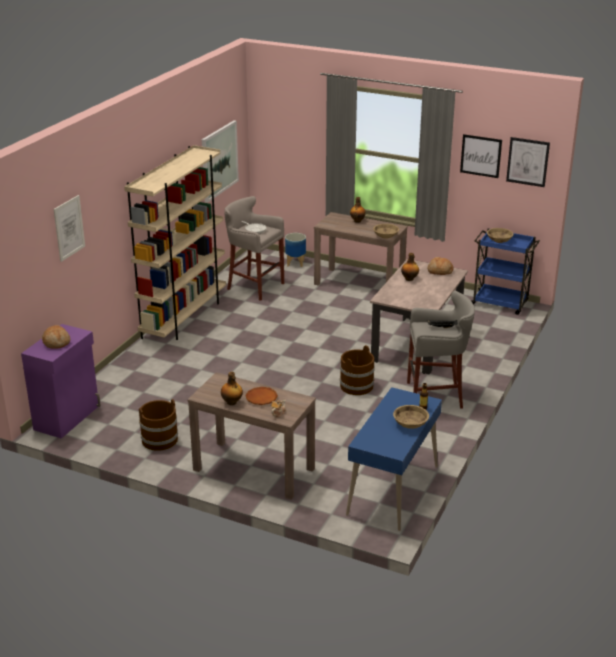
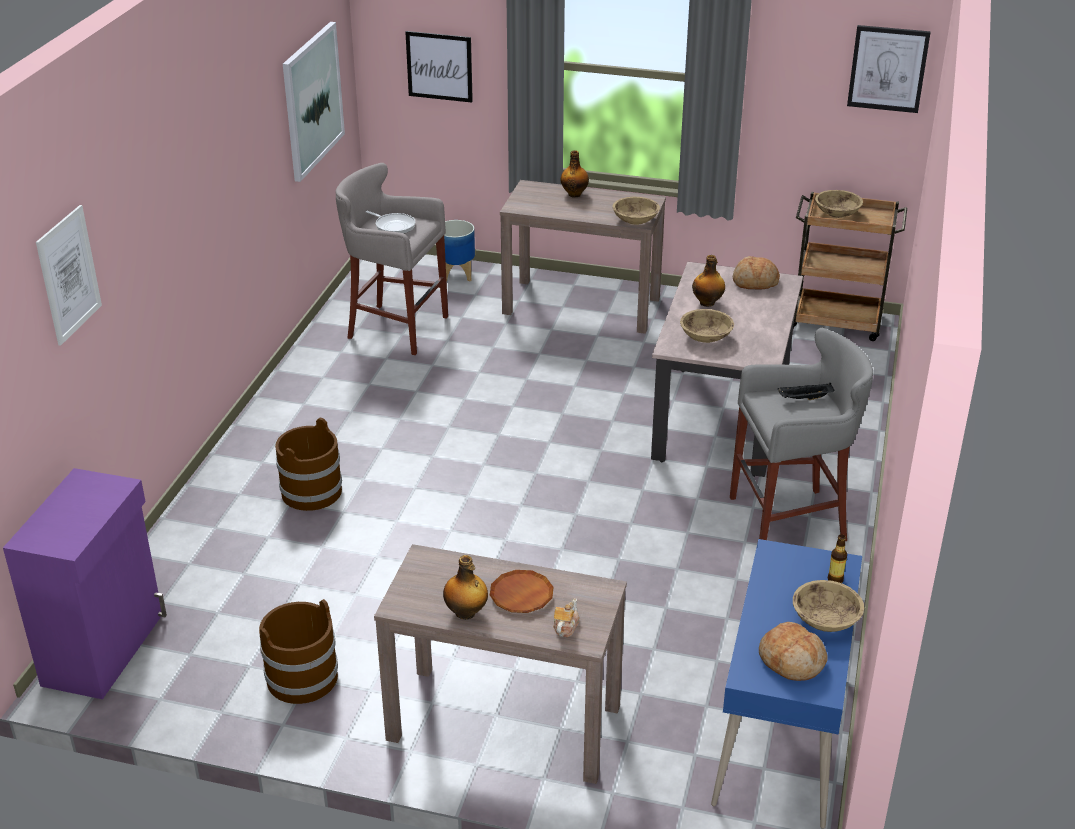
camera: 10 degrees left, 5 degrees up
bread [42,325,70,349] -> bread moved to [759,622,827,681]
beige bookcase [124,145,226,340] -> none
brown bucket [340,345,375,395] -> brown bucket moved to [275,418,342,511]
picture [460,134,502,178] -> picture moved to [405,31,473,103]
blue cart [472,228,540,315] -> brown cart [793,192,907,341]
none -> beige bowl [680,309,734,343]

